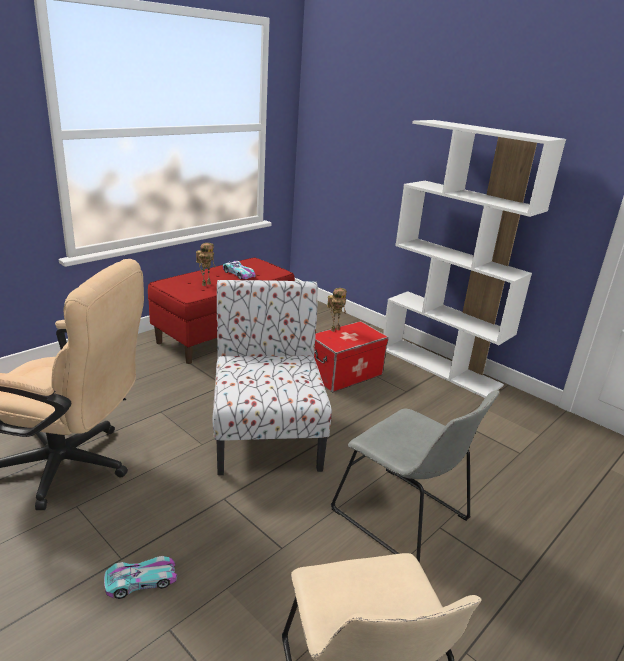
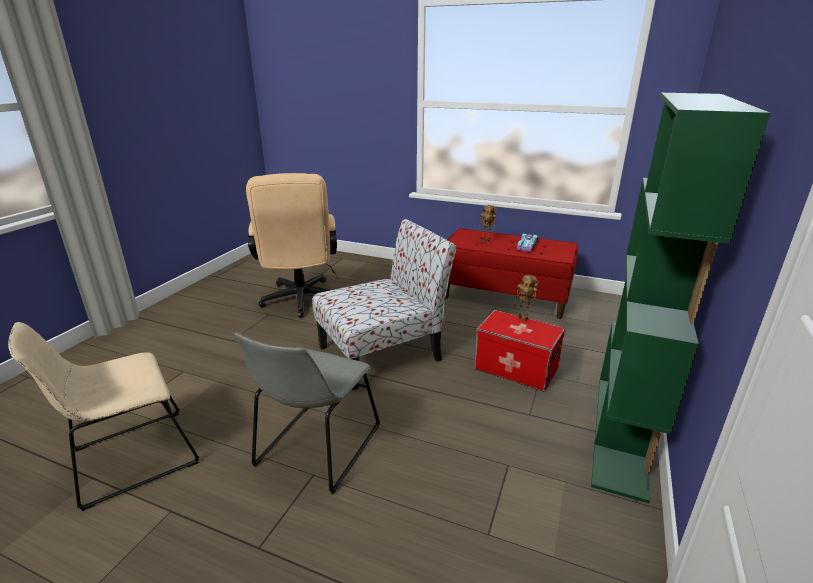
camera: 70 degrees right, 0 degrees up
toy car [104,556,177,599] -> none
white bookcase [383,120,566,398] -> green bookcase [591,93,770,504]

